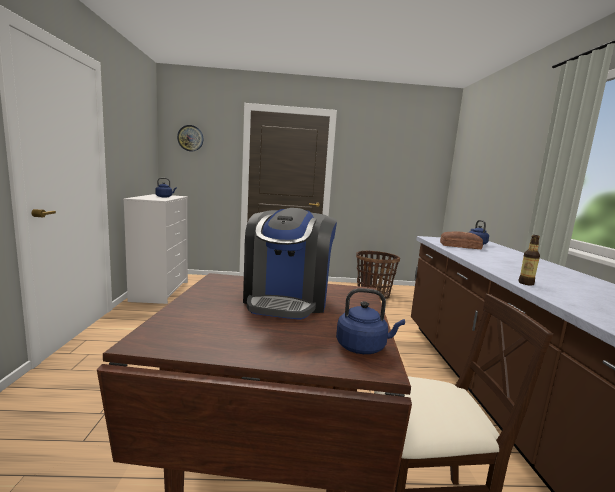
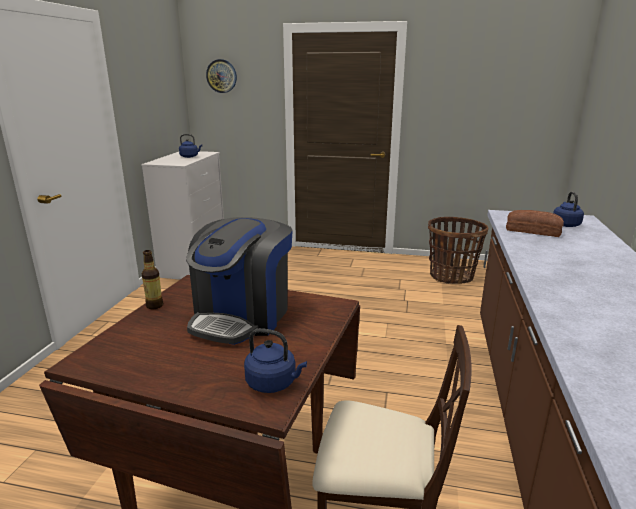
camera: 15 degrees right, 10 degrees up
bottle [518,235,540,286] -> bottle moved to [142,250,163,309]

